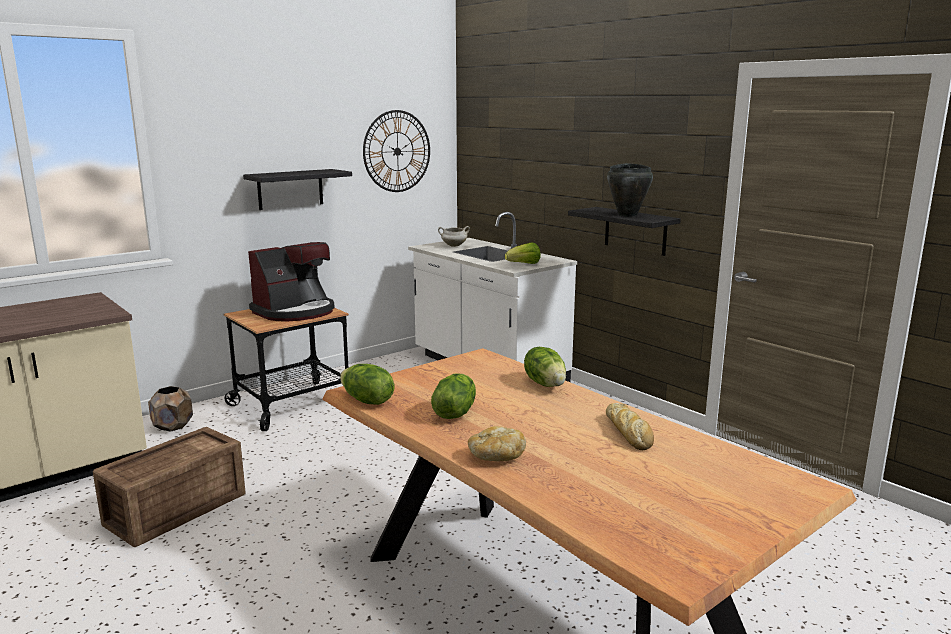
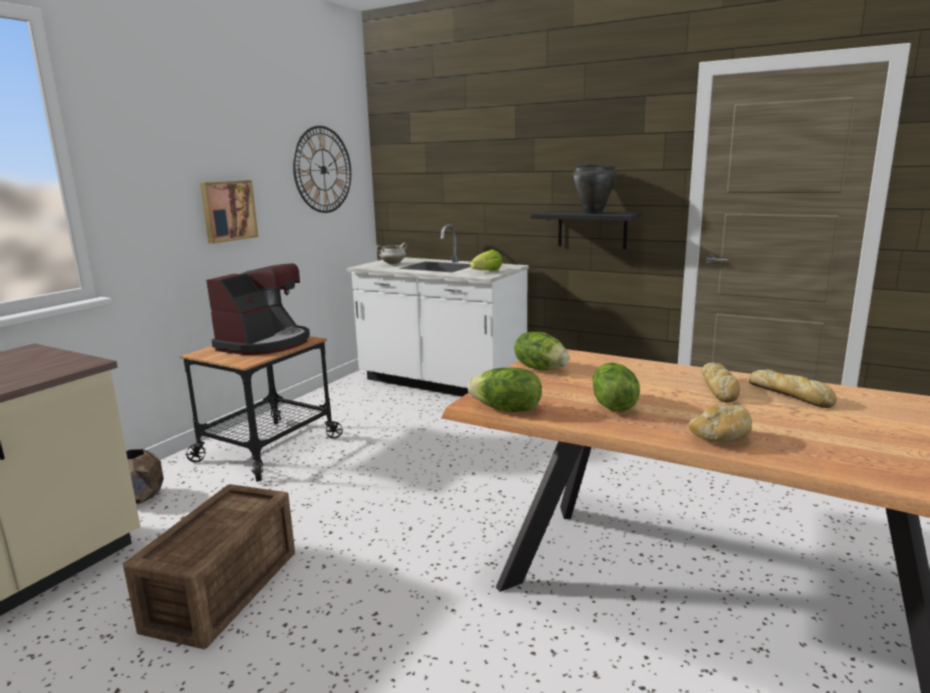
camera: 20 degrees left, 0 degrees up
black shelf [243,169,352,210] -> picture [200,180,258,244]
lettuce [524,347,566,387] -> lettuce moved to [514,332,570,370]
none -> bread [702,363,740,402]

